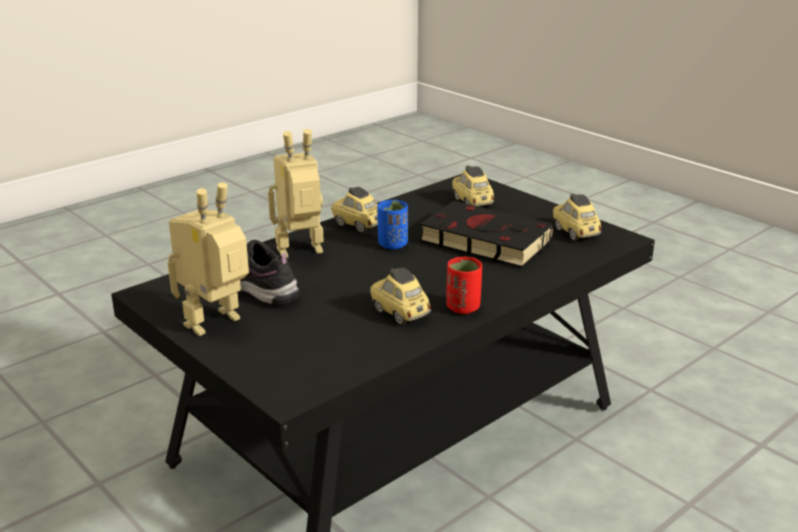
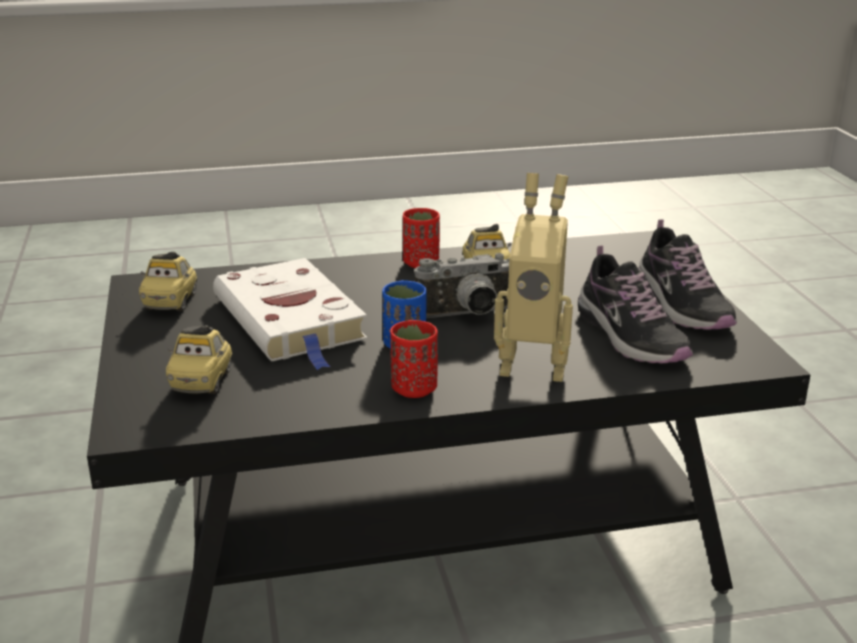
camera: 150 degrees left, 0 degrees up
toy robot [167,182,249,336] -> shoe [638,219,737,330]
toy car [331,187,378,233] -> red cup [390,320,438,398]
black book [420,201,554,268] -> white book [213,258,367,370]
none -> camera [415,253,509,318]

